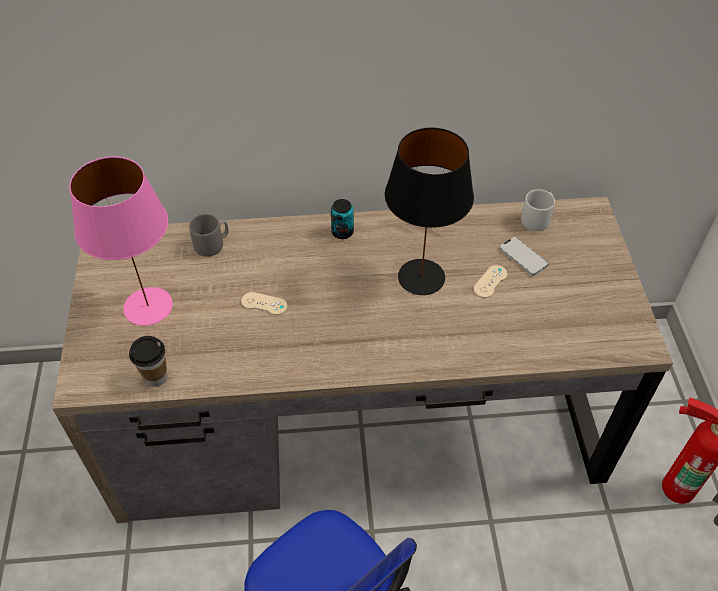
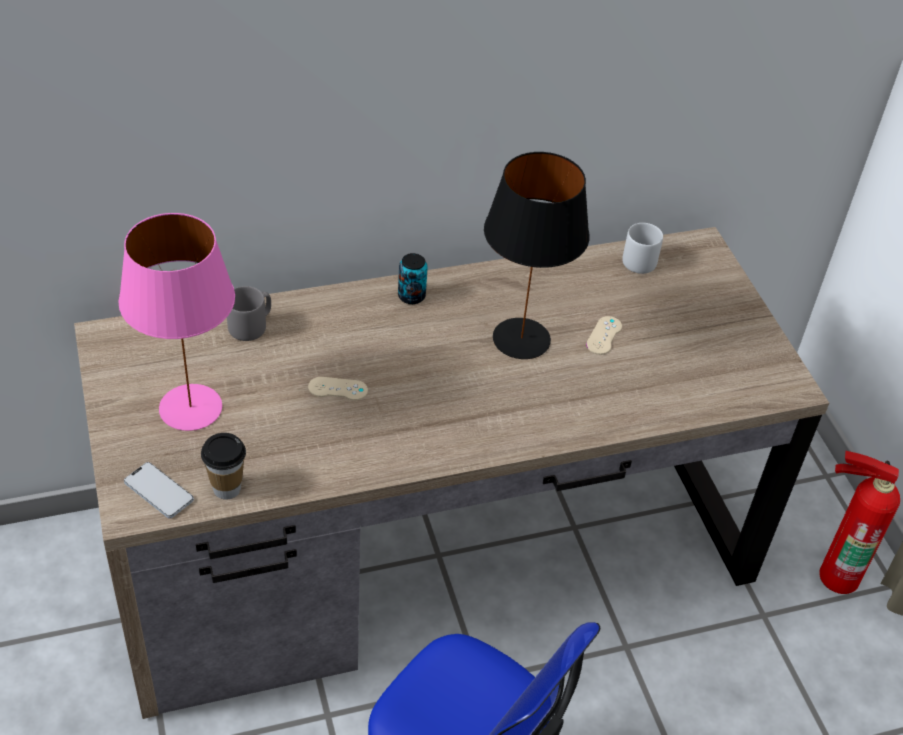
camera: 15 degrees left, 5 degrees down
phone [499,236,549,276] -> phone moved to [124,462,194,518]

